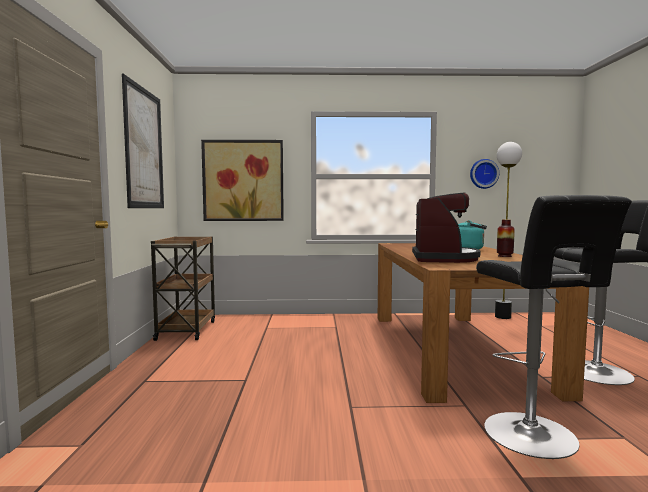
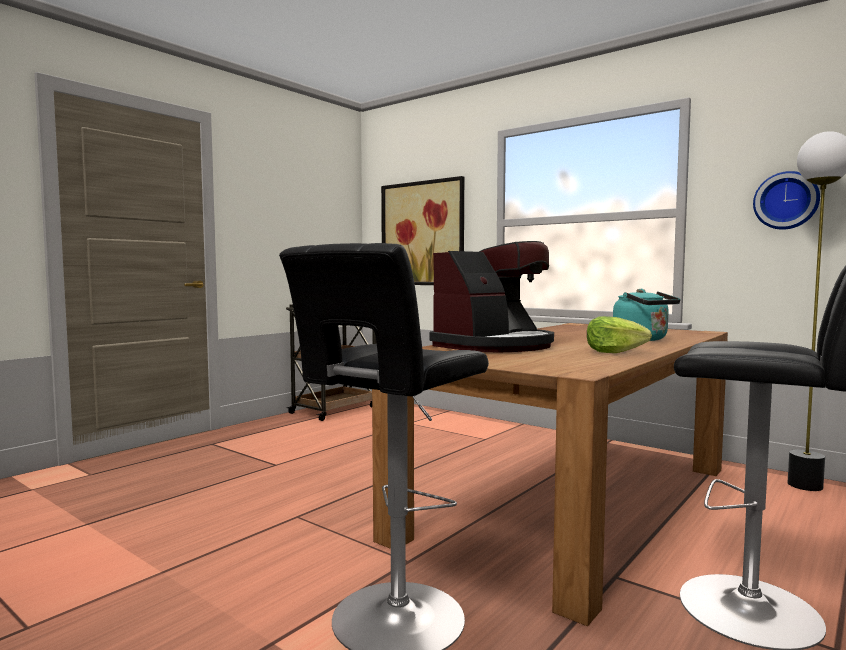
camera: 40 degrees right, 0 degrees up
picture [122,73,164,208] -> none
vase [497,219,515,257] -> lettuce [587,316,652,353]

